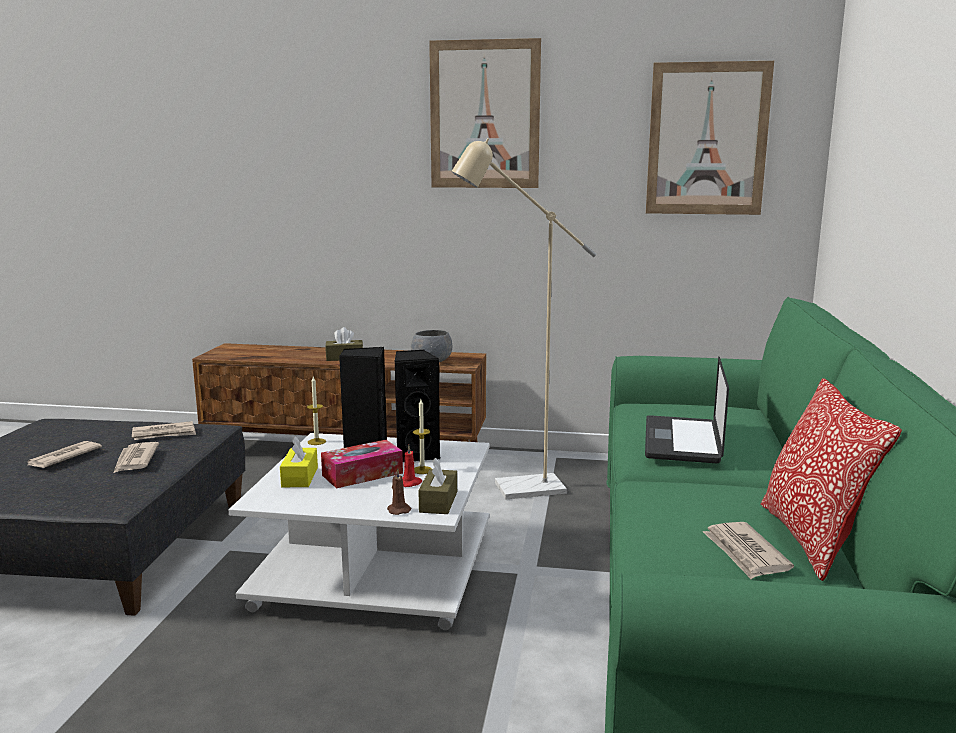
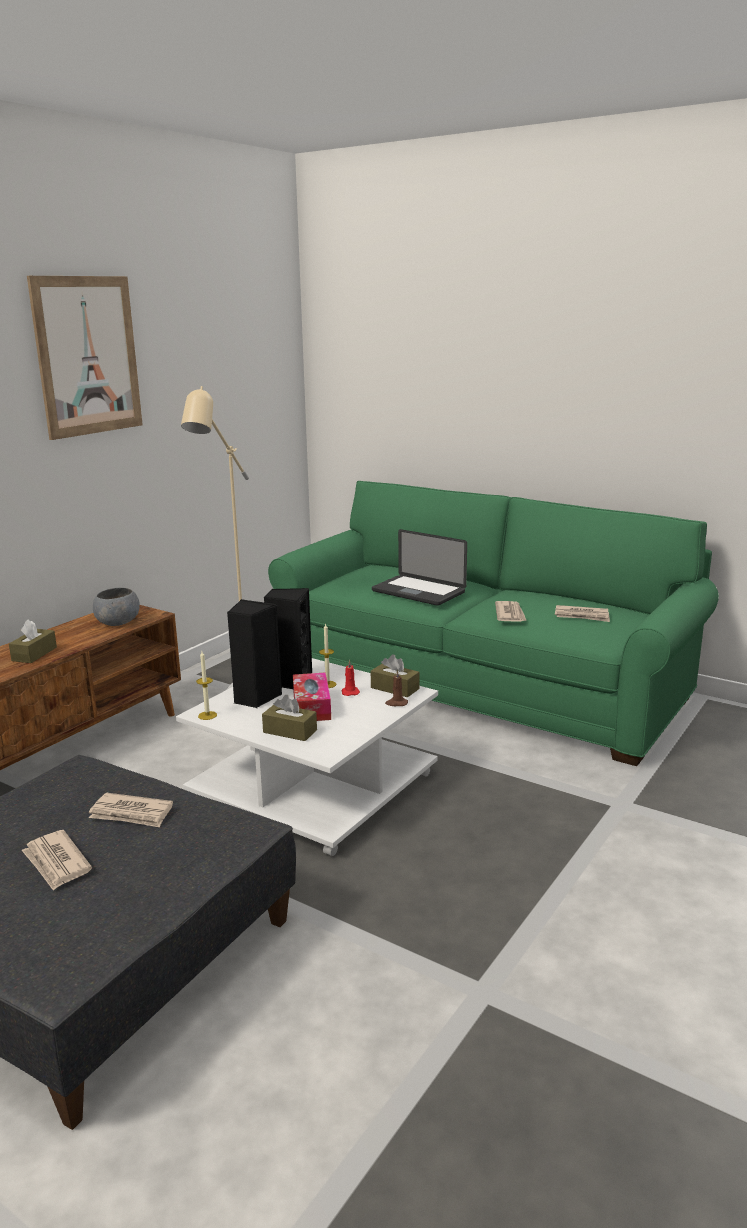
camera: 65 degrees left, 5 degrees up
newspaper [132,421,196,440] -> newspaper moved to [495,601,527,622]
yellow tissue box [280,436,318,487] -> brown tissue box [262,695,317,741]
picture [646,61,774,215] -> none
pillow [761,378,902,581] -> none

